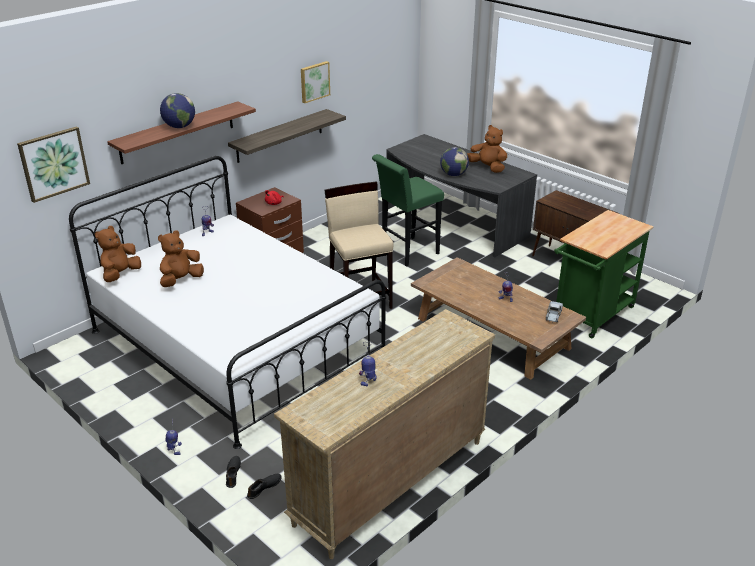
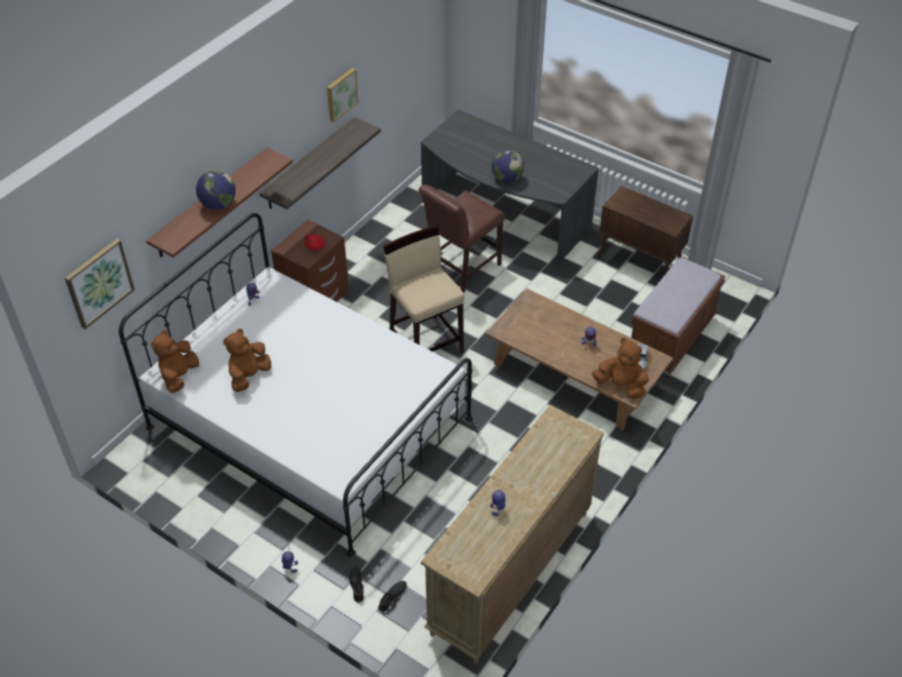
camera: 10 degrees left, 15 degrees up
green stool [372,154,444,267] -> brown chair [418,185,504,293]
brown plush toy [467,125,507,173] -> brown plush toy moved to [592,338,649,399]
green cart [554,210,654,338] -> brown bench [631,257,725,374]

